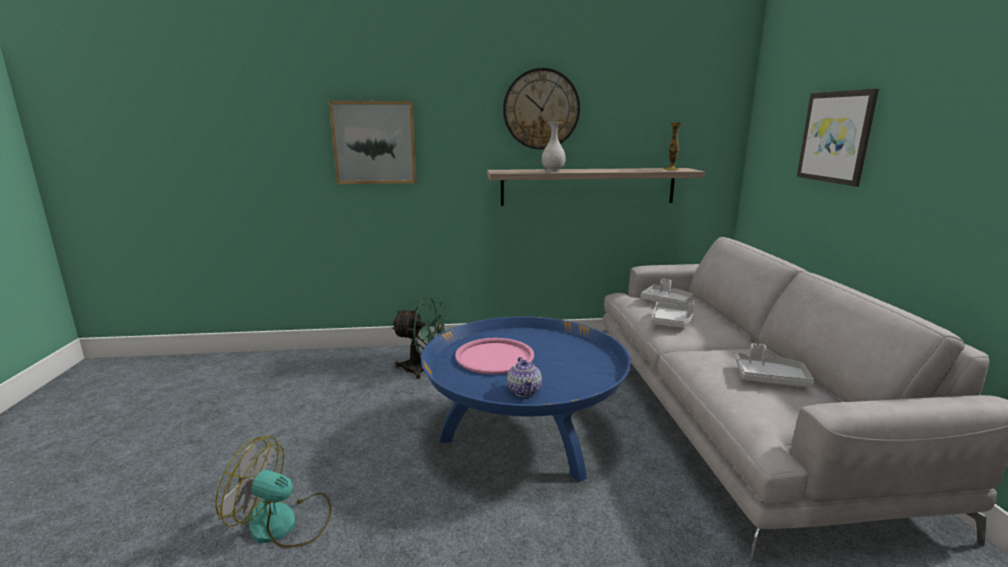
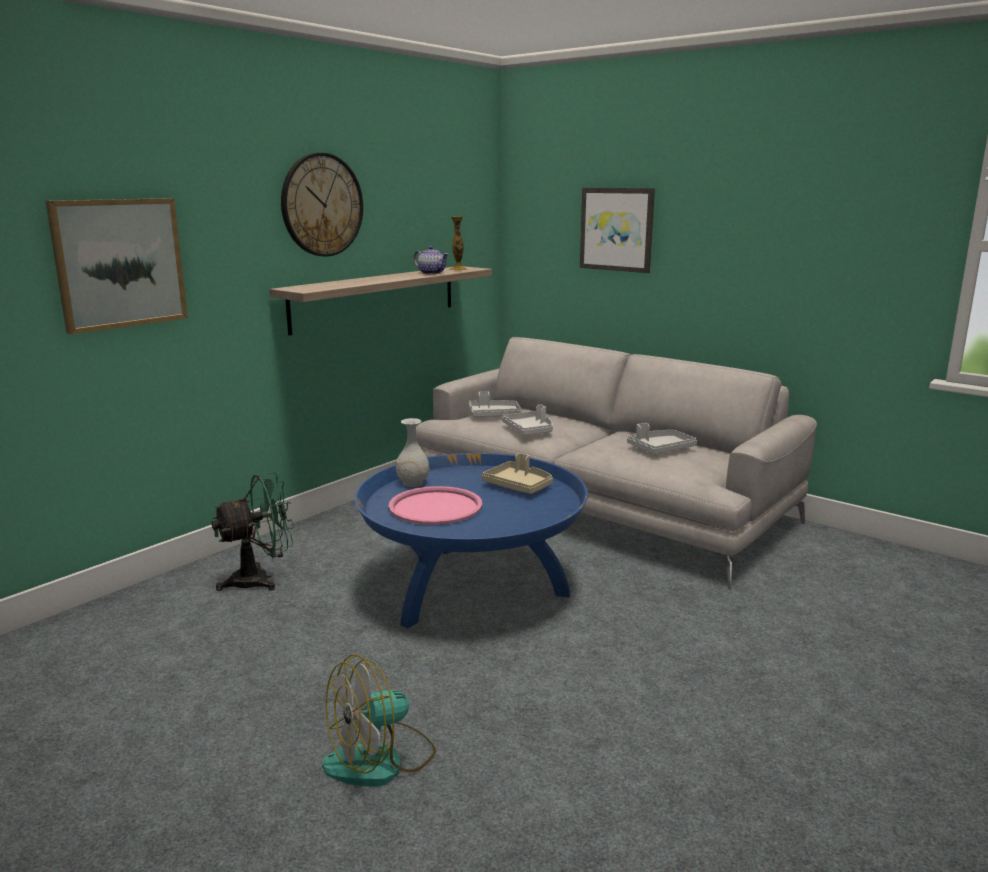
camera: 45 degrees left, 0 degrees up
teapot [507,357,542,397] -> teapot moved to [414,246,449,274]
white vase [542,122,566,172] -> white vase moved to [396,418,429,487]
none -> beige tray [482,453,553,494]

